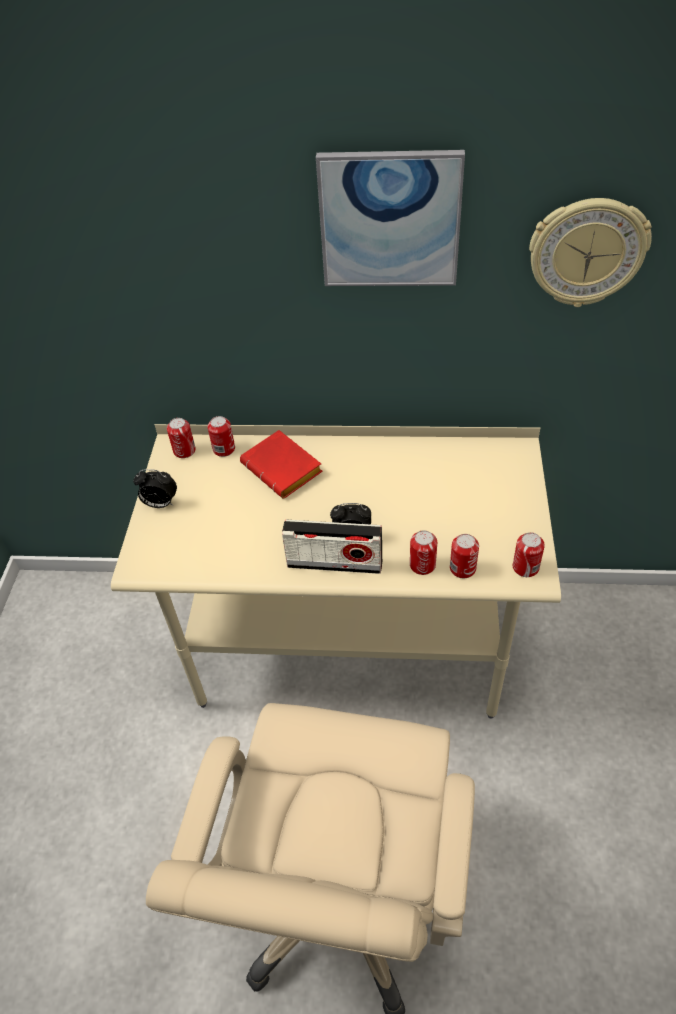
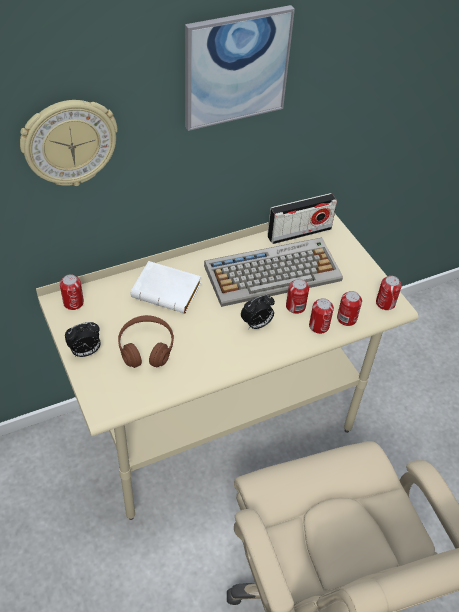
camera: 35 degrees left, 0 degrees up
can [207,416,235,457] -> can moved to [286,279,309,314]
red book [240,430,323,499] -> white book [131,261,201,314]
radio [282,520,382,574] -> radio moved to [267,193,337,244]
wall clock [529,198,652,307] -> wall clock moved to [20,100,118,186]
none -> brown headphones [118,315,174,368]
none -> keyboard [204,238,343,307]

